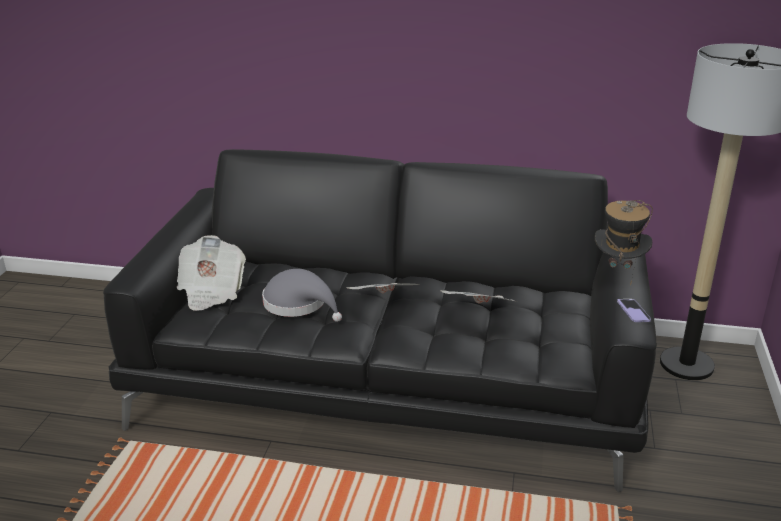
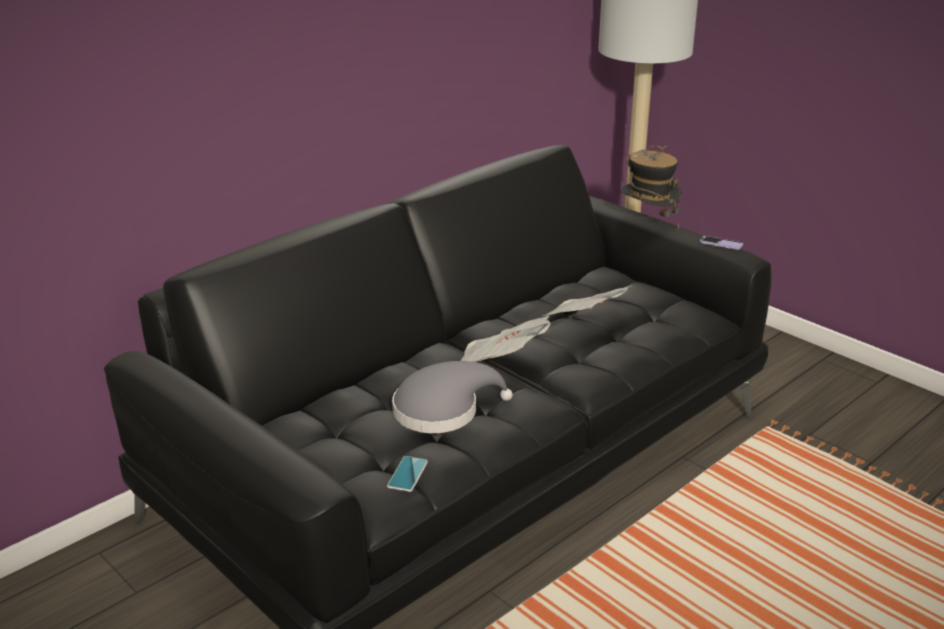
camera: 55 degrees left, 0 degrees up
newspaper [177,235,246,311] -> none
none -> phone [387,456,428,492]

